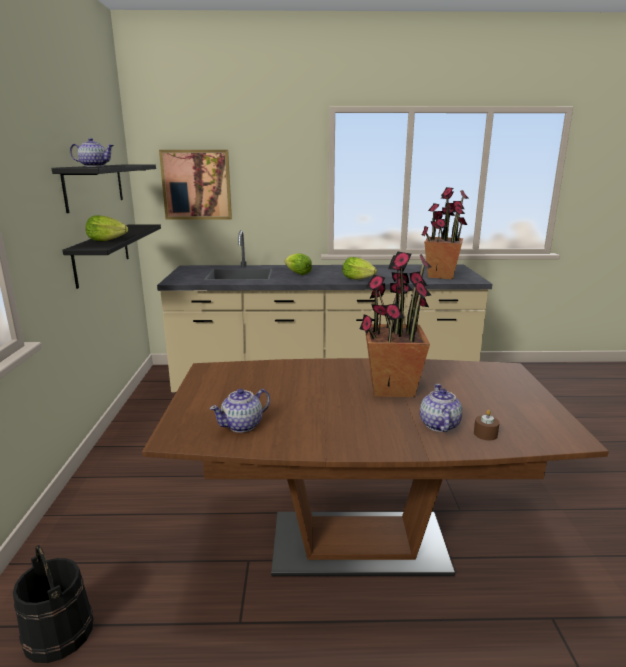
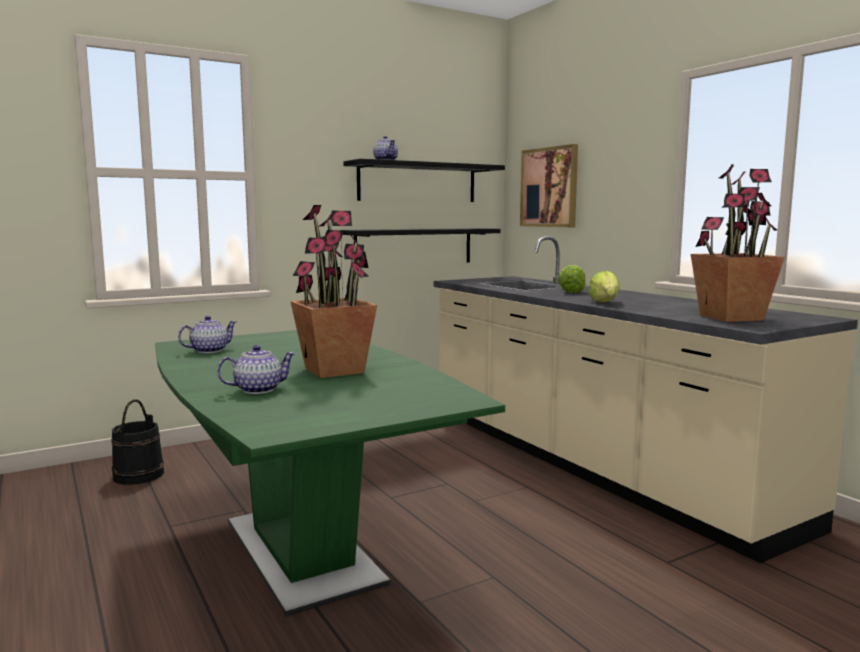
camera: 60 degrees right, 10 degrees down
lettuce [85,215,128,241] -> none
brown dining table [142,358,609,576] -> green dining table [155,330,505,616]
teapot [210,389,270,433] -> teapot turned 120 degrees clockwise [178,316,237,353]
brown candle [474,410,500,441] -> none

